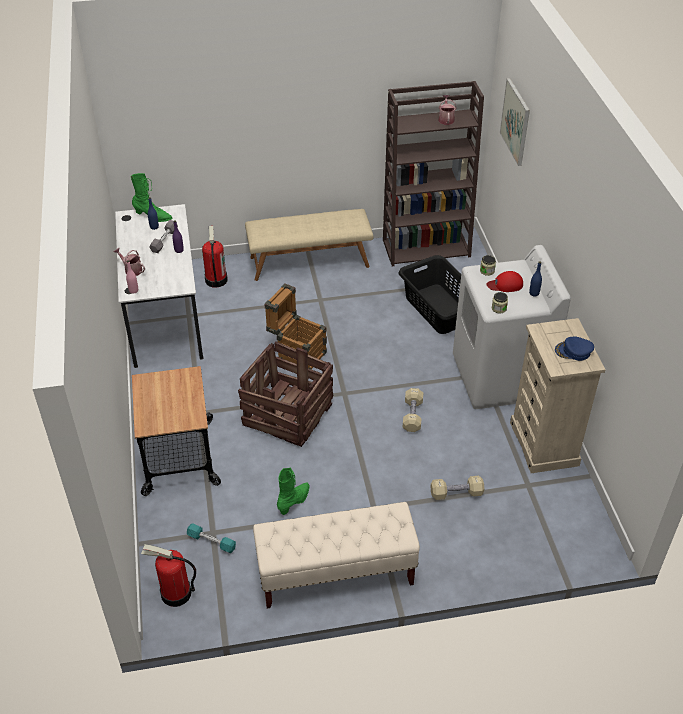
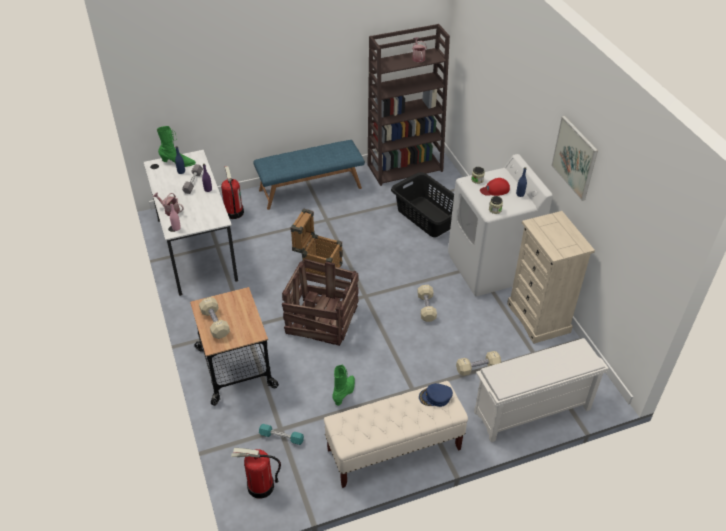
camera: 10 degrees left, 0 degrees up
beige bench [245,209,373,281] -> blue bench [253,140,365,210]
picture [500,78,530,166] -> picture moved to [551,116,598,201]
blue cap [555,336,594,361] -> blue cap moved to [419,383,453,407]
none -> beige dumbbell [199,297,230,339]
none -> white shoe rack [474,338,609,442]

